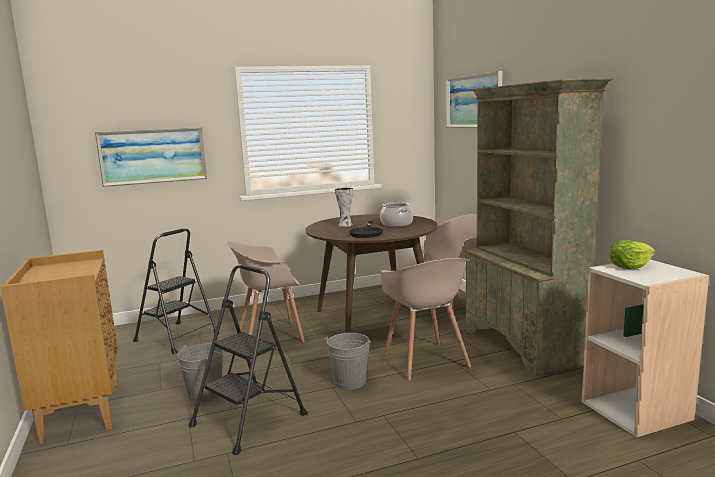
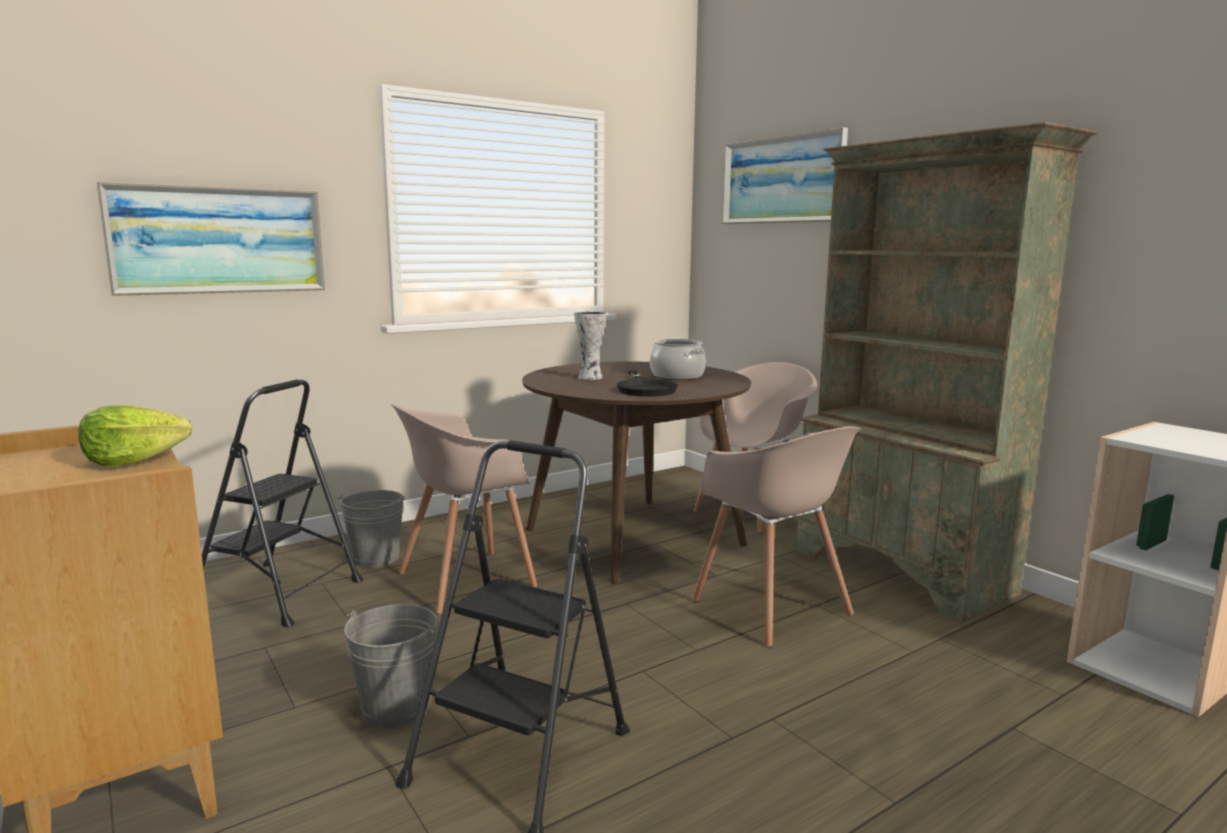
camera: 15 degrees left, 0 degrees up
grey bucket [324,333,371,390] -> grey bucket moved to [337,490,406,567]
lettuce [609,240,655,269] -> lettuce moved to [78,405,193,466]

